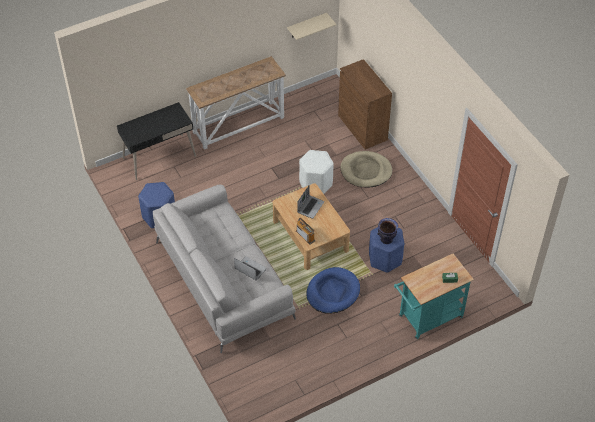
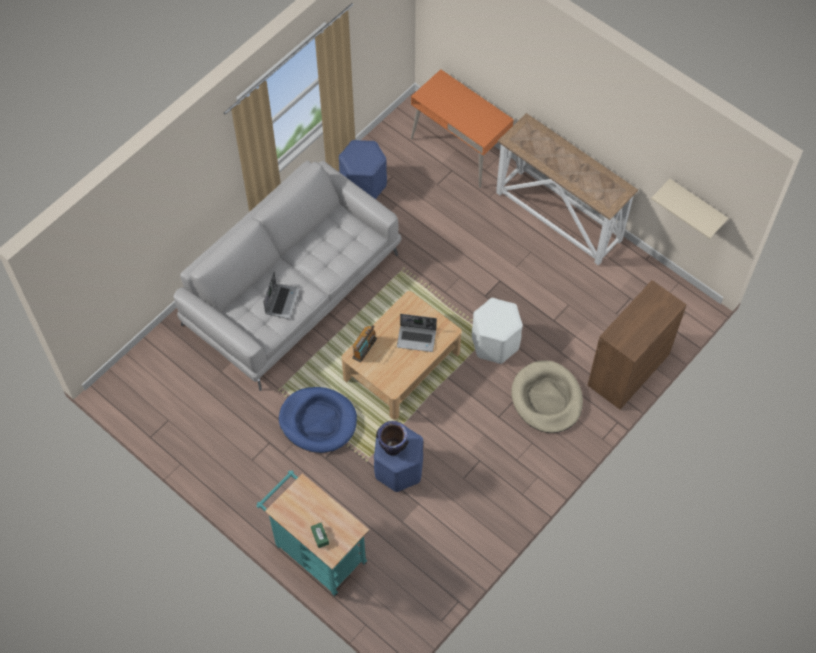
camera: 70 degrees right, 10 degrees up
black desk [117,102,196,180] -> orange desk [411,69,514,188]

